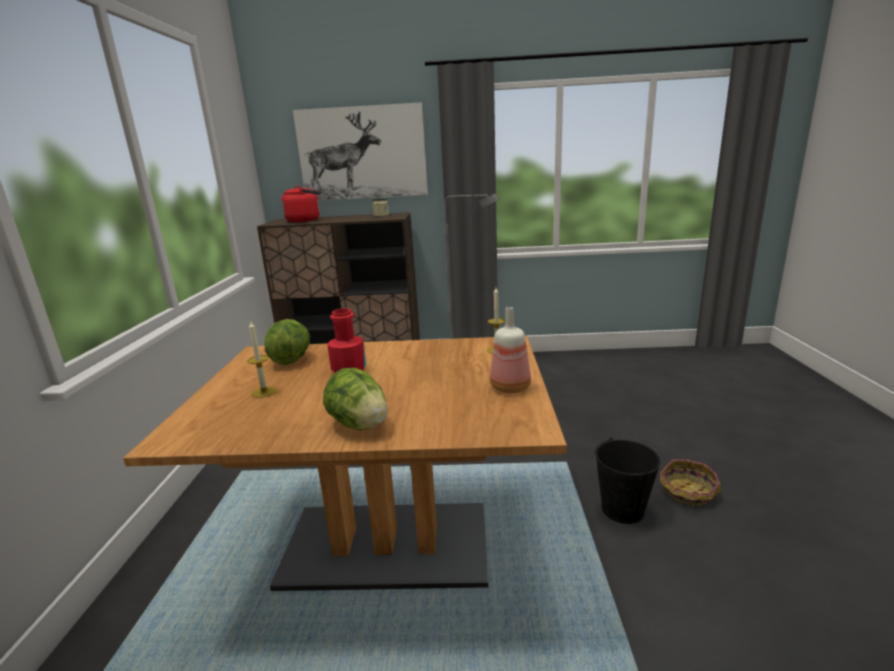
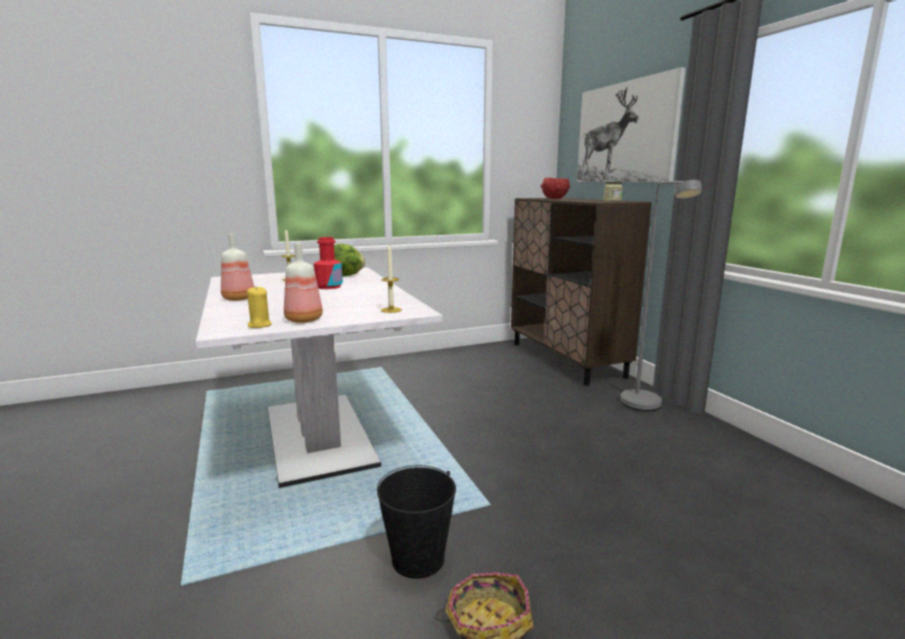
camera: 65 degrees right, 5 degrees down
brown dining table [123,336,567,591] -> white dining table [196,267,443,488]
red kettle [282,186,321,222] -> red bowl [541,178,570,199]
lettuce [323,367,388,430] -> bottle [221,233,254,301]
none -> yellow candle [247,286,271,328]

